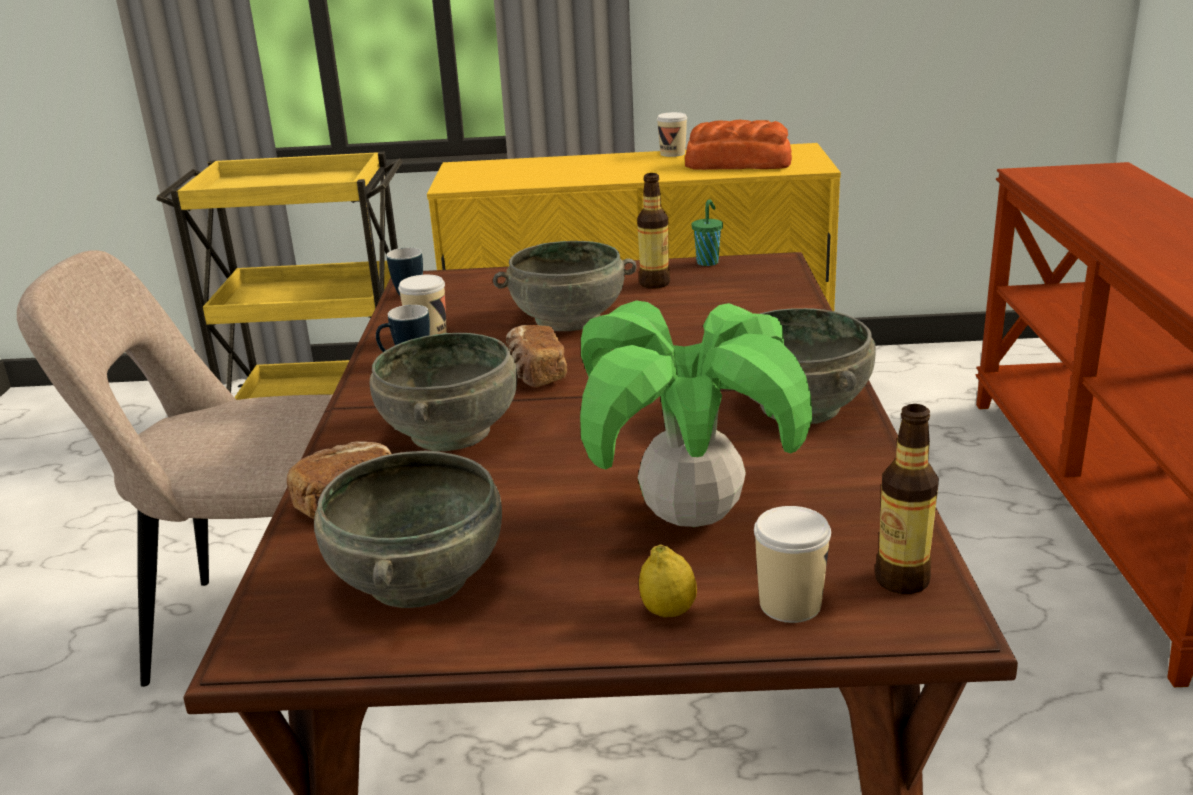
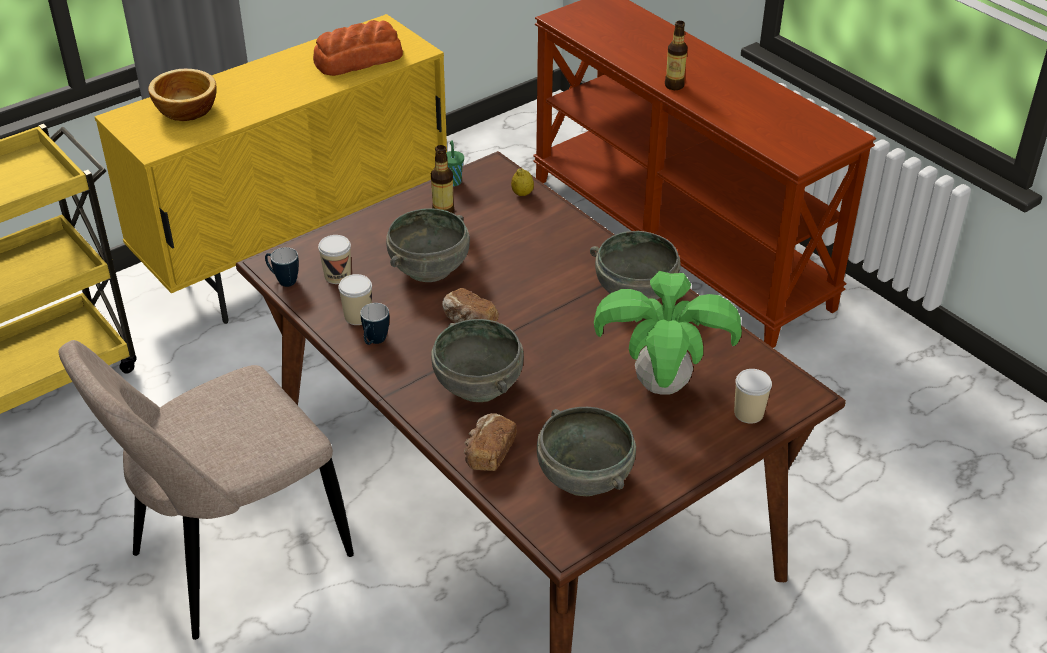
camera: 40 degrees left, 15 degrees up
lemon [639,545,697,618] -> lemon moved to [511,168,534,196]
cup [657,112,687,157] -> cup moved to [318,235,351,284]
bottle [875,404,939,594] -> bottle moved to [665,21,687,90]
none -> bowl [148,69,217,121]

